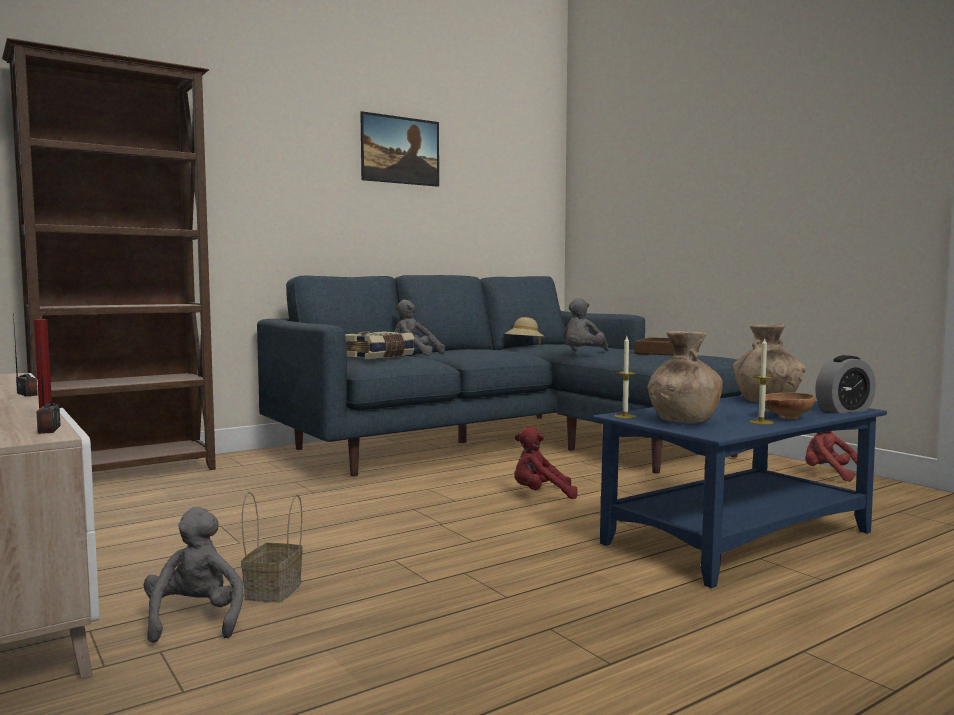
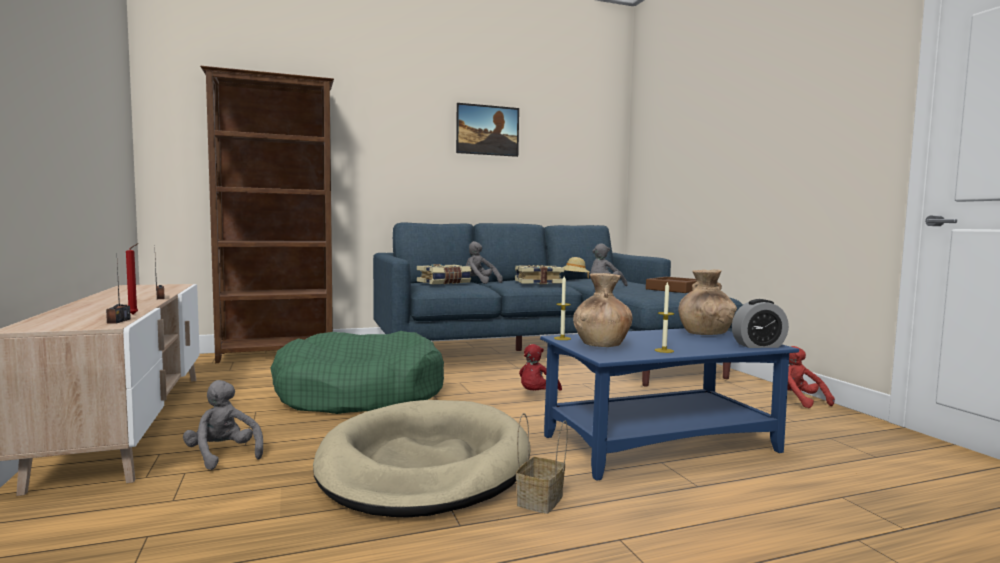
camera: 15 degrees right, 0 degrees up
grey plush toy [144,507,243,643] -> grey plush toy turned 45 degrees counterclockwise [183,380,263,470]
basket [241,492,303,603] -> basket moved to [516,413,568,514]
red plush toy [514,427,578,499] -> red plush toy turned 75 degrees counterclockwise [519,344,562,391]
brown bowl [765,393,815,419] -> none
none -> green dog bed [270,331,444,414]
none -> beige dog bed [313,400,531,518]
none -> book [515,265,564,285]

